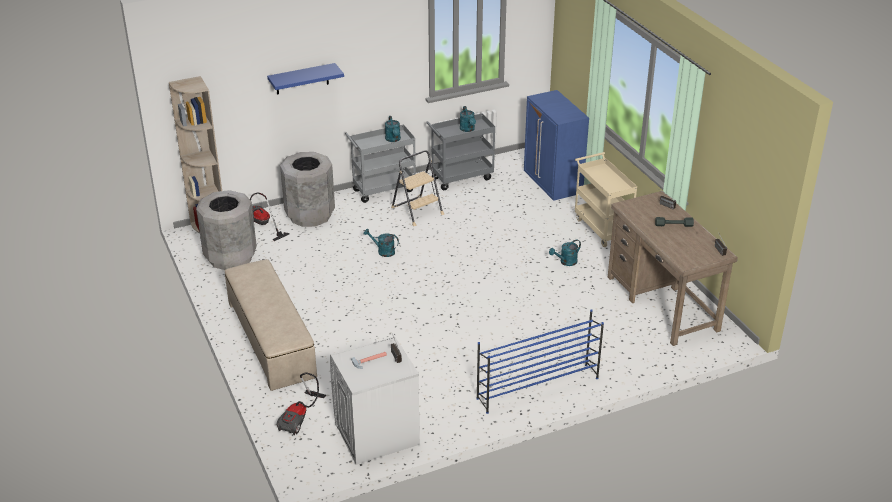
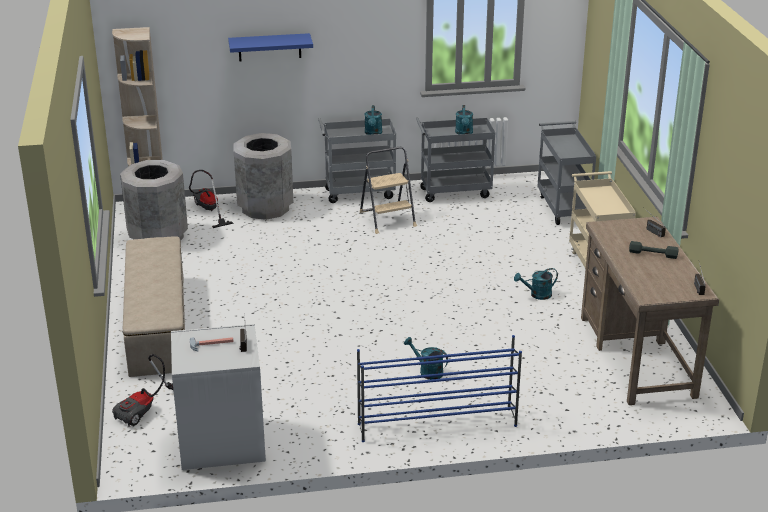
camera: 15 degrees right, 5 degrees down
turquoise watering can [364,229,399,257] -> turquoise watering can moved to [404,337,448,380]
blue cabinet [524,90,589,201] -> grey cart [537,121,596,225]

